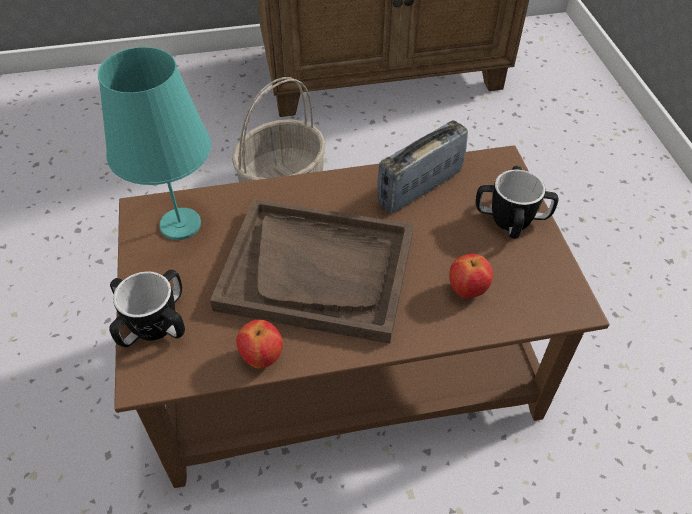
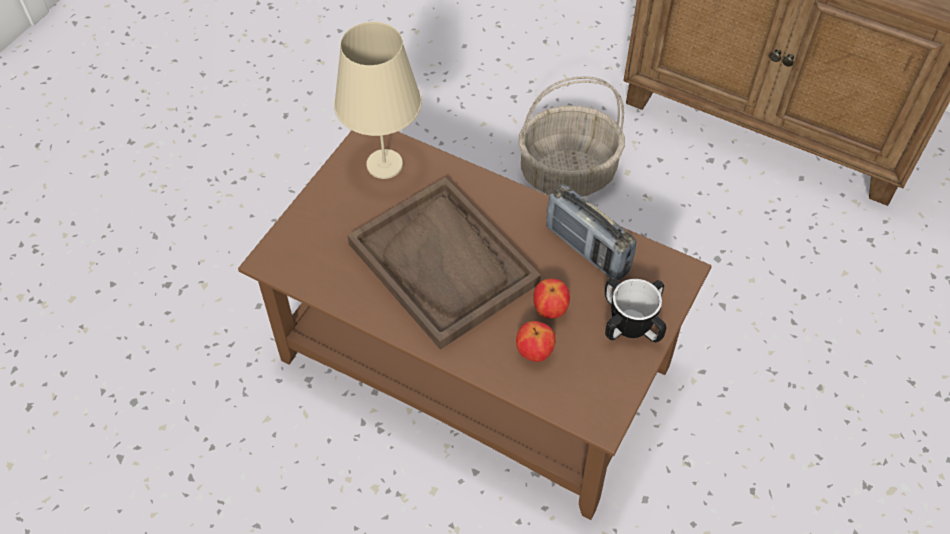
camera: 40 degrees right, 5 degrees up
turquoise table lamp [98,47,211,240] -> beige table lamp [334,22,422,179]
mug [109,270,185,347] -> none
apple [236,320,283,369] -> apple moved to [533,279,570,318]
radio [377,120,468,214] -> radio turned 135 degrees counterclockwise [546,184,636,281]

